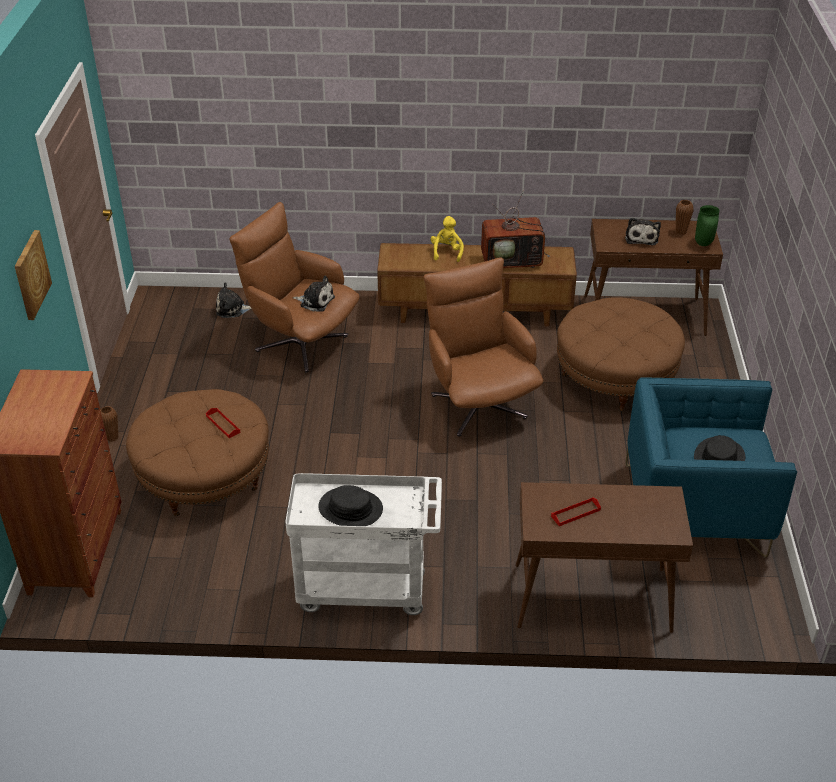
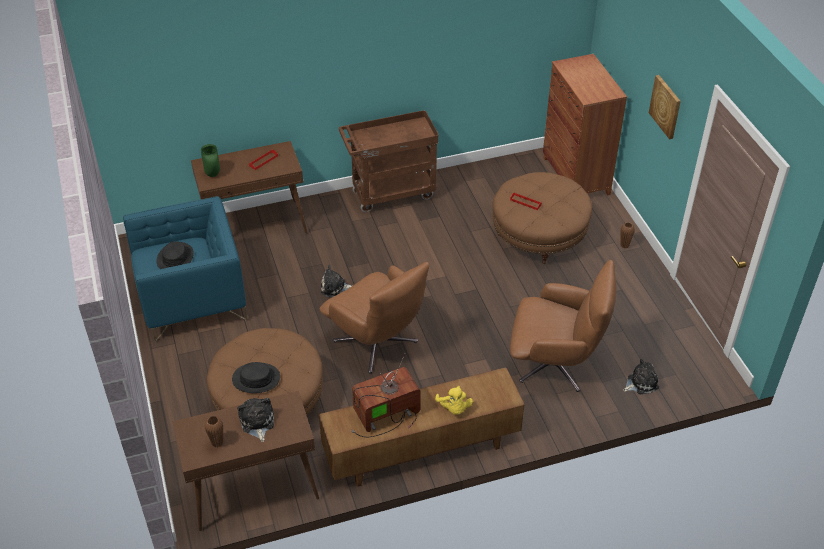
camera: 160 degrees right, 5 degrees up
white cart [286,473,442,615] -> brown cart [339,111,438,212]
plush toy [293,276,335,312] -> plush toy moved to [321,265,353,297]
black hat [318,485,383,526] -> black hat moved to [232,362,280,393]
green vase [695,205,720,246] -> green vase moved to [201,144,220,177]

